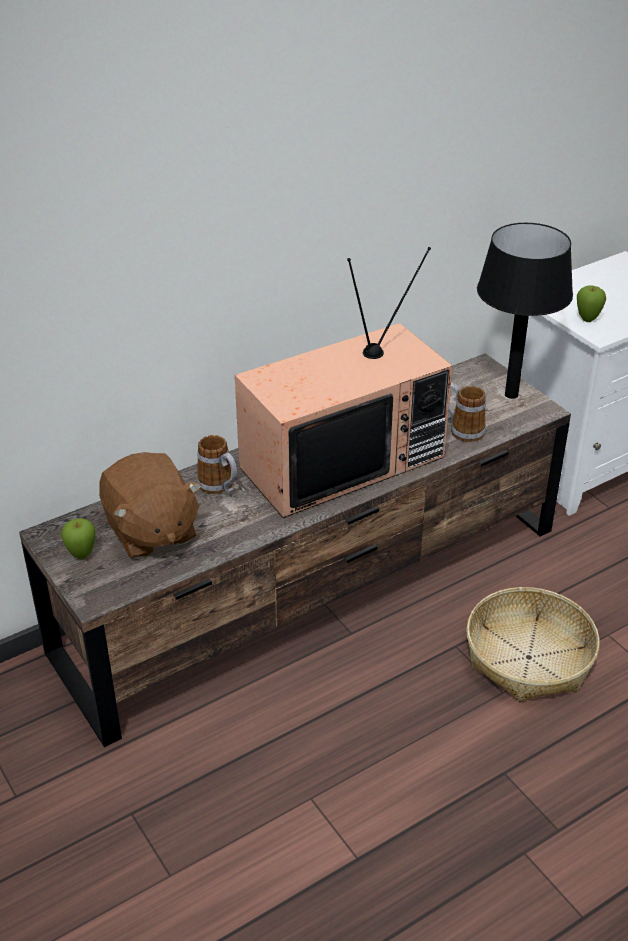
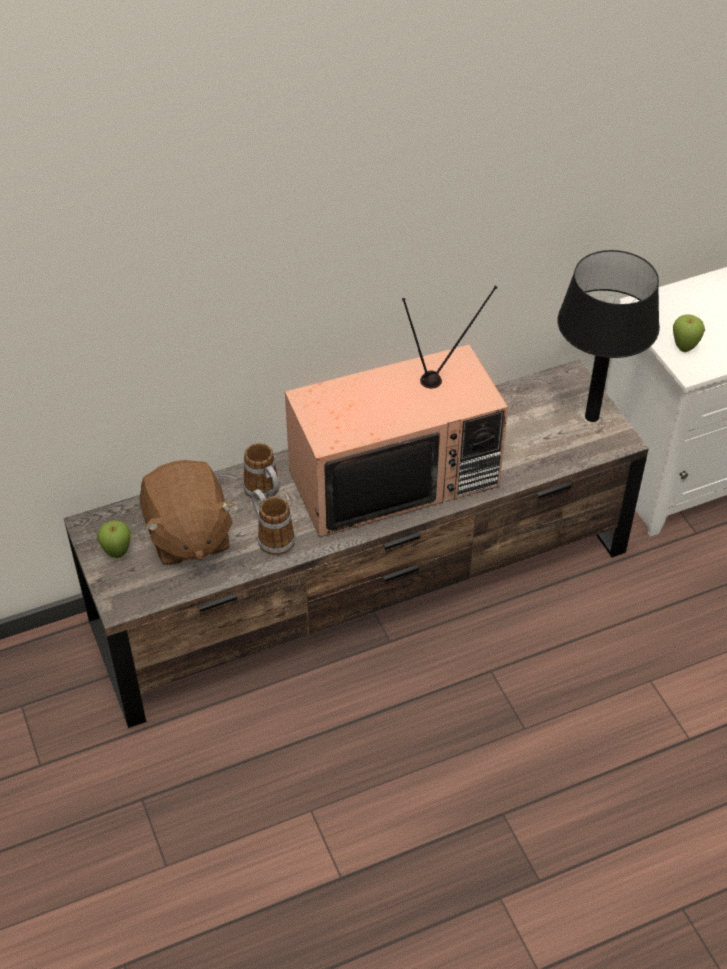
camera: 10 degrees right, 10 degrees up
mug [448,383,486,442] -> mug moved to [251,489,295,555]
basket [466,587,600,702] -> none

